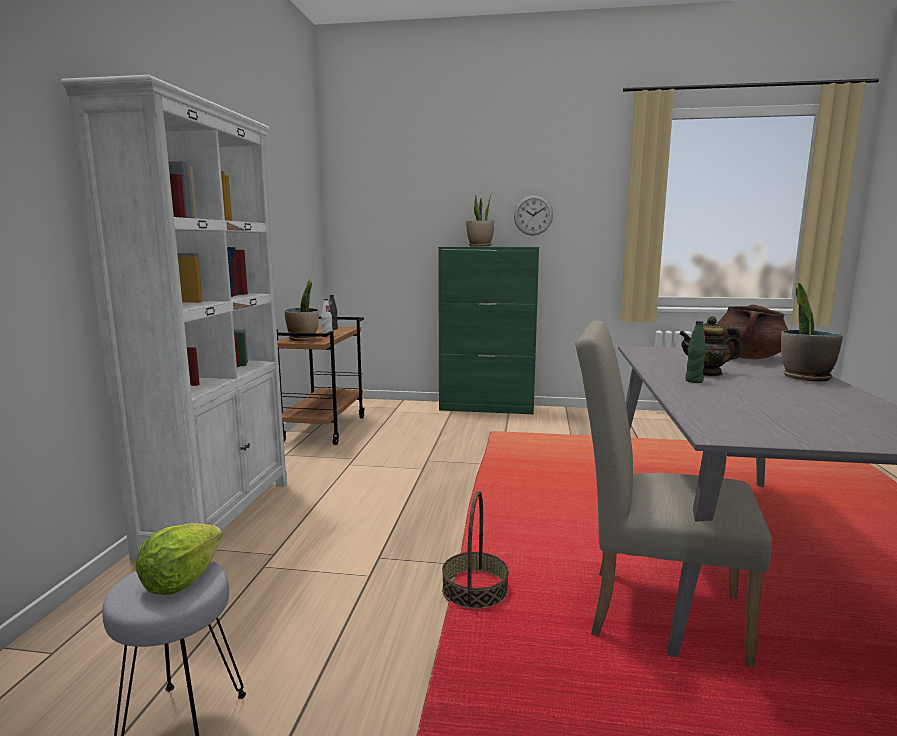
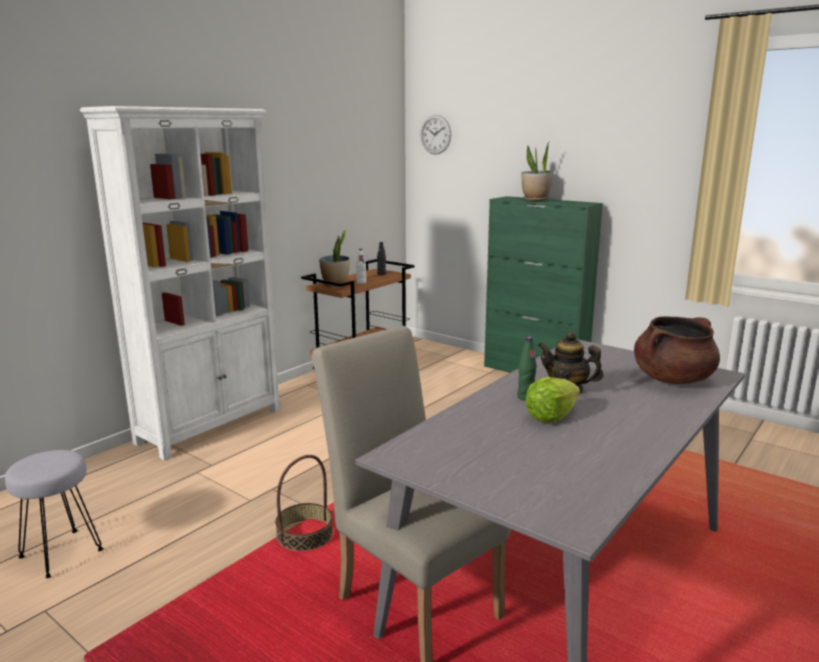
camera: 30 degrees right, 5 degrees up
lettuce [136,523,223,595] -> lettuce moved to [525,377,580,422]
wall clock [514,195,553,236] -> wall clock moved to [420,115,451,155]
potted plant [781,283,843,382] -> none

